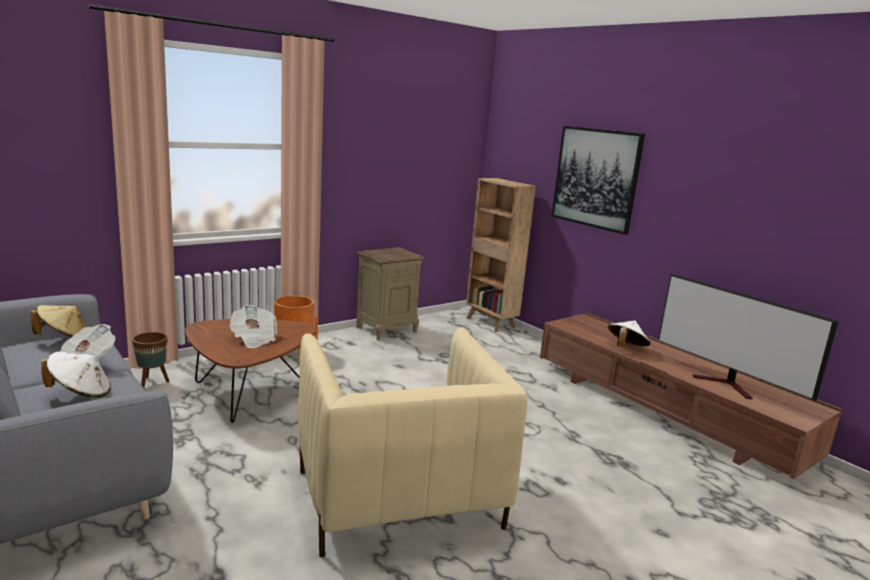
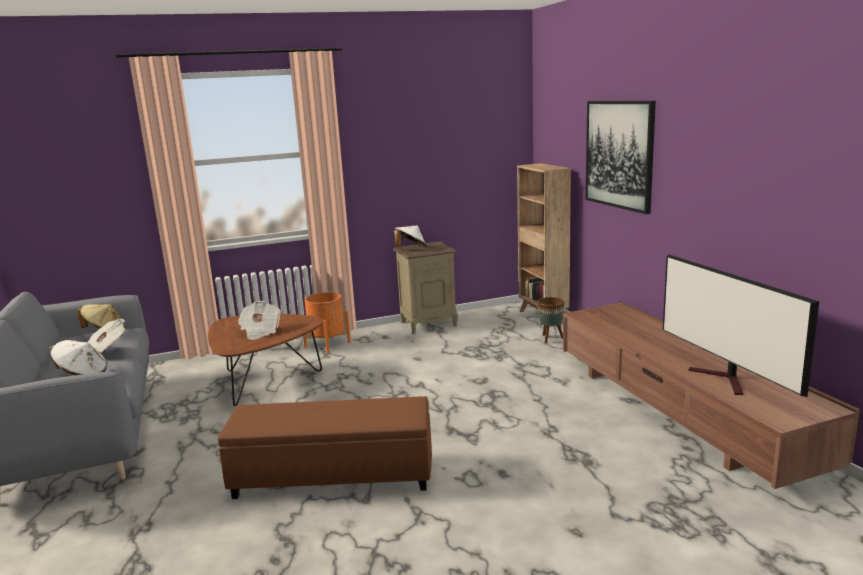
camera: 20 degrees right, 0 degrees up
brown planter [132,332,170,388] -> brown planter moved to [537,297,564,343]
beige armchair [297,327,528,557] -> brown ottoman [218,396,432,499]
white hat [608,320,650,347] -> white hat moved to [394,225,427,247]

